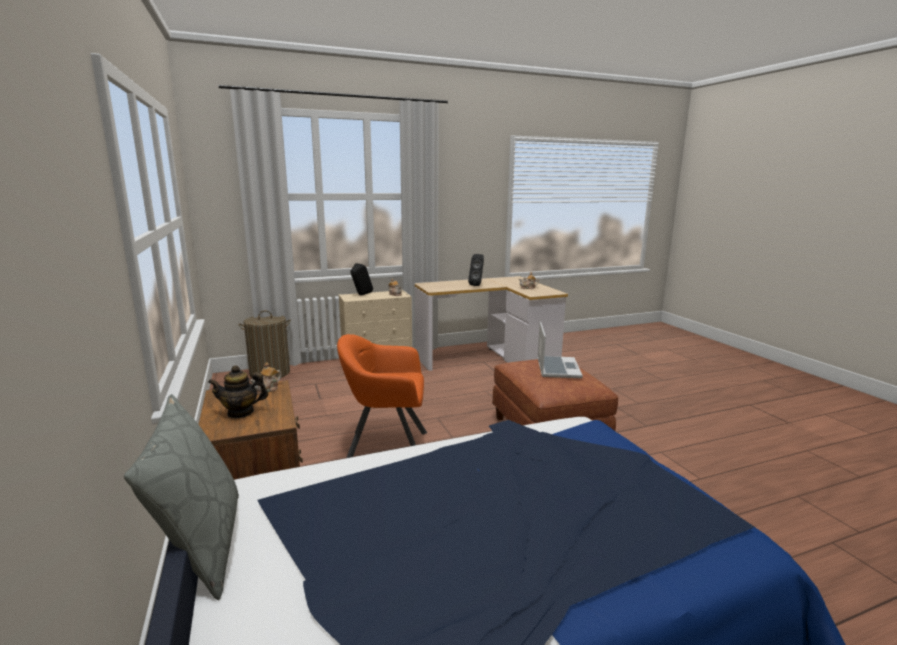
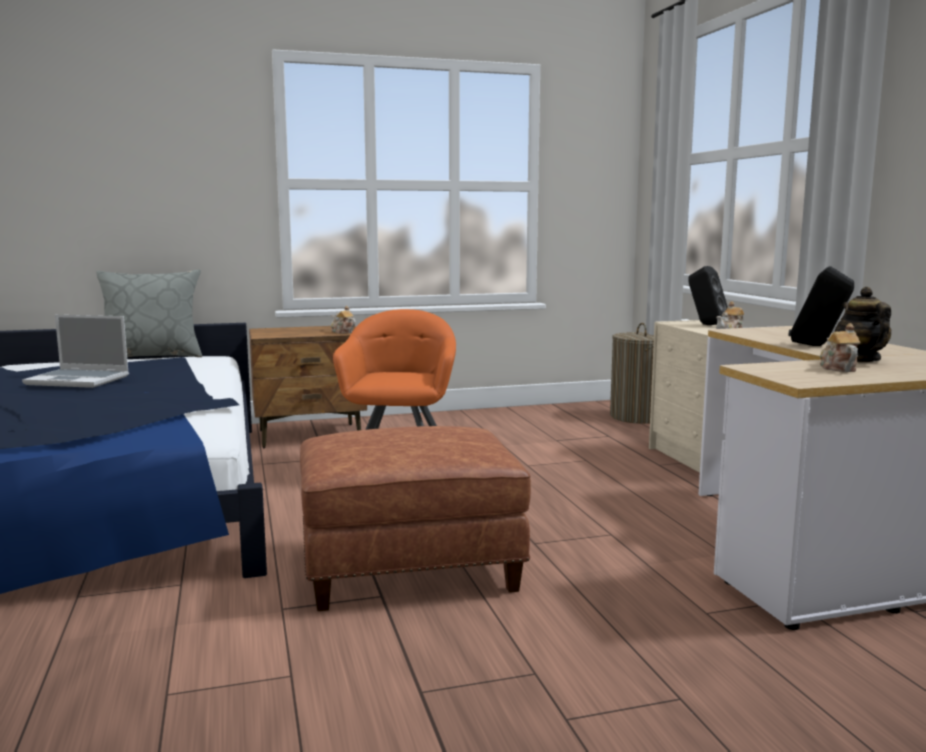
camera: 95 degrees right, 5 degrees down
teapot [208,366,268,418] -> teapot moved to [835,287,891,362]
laptop [537,322,583,378] -> laptop moved to [22,315,129,388]

